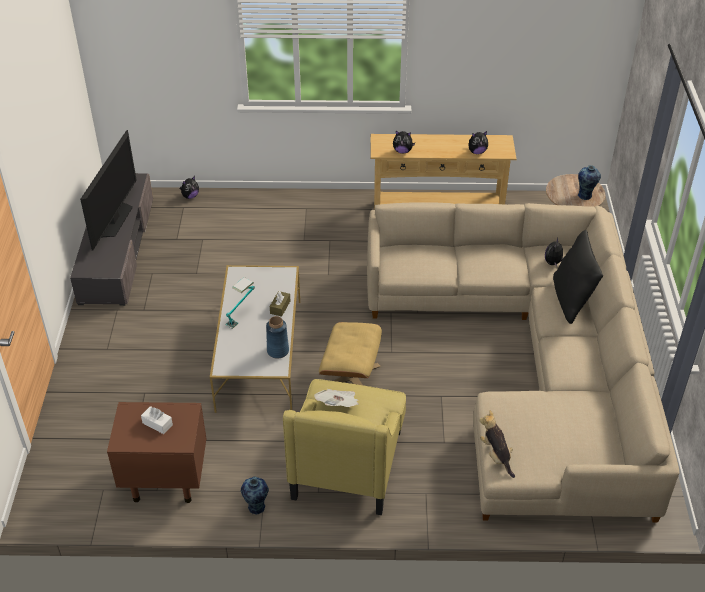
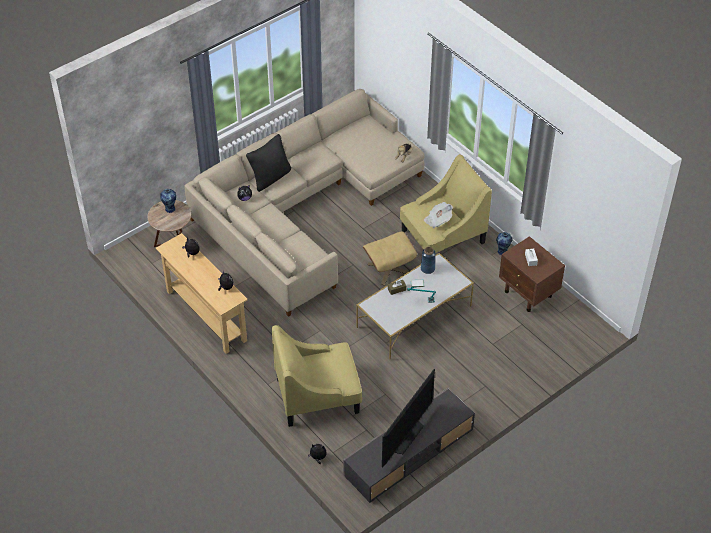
camera: 130 degrees left, 5 degrees up
television [80,130,137,251] -> television turned 150 degrees clockwise [382,369,435,468]
none -> yellow armchair [272,325,362,427]

